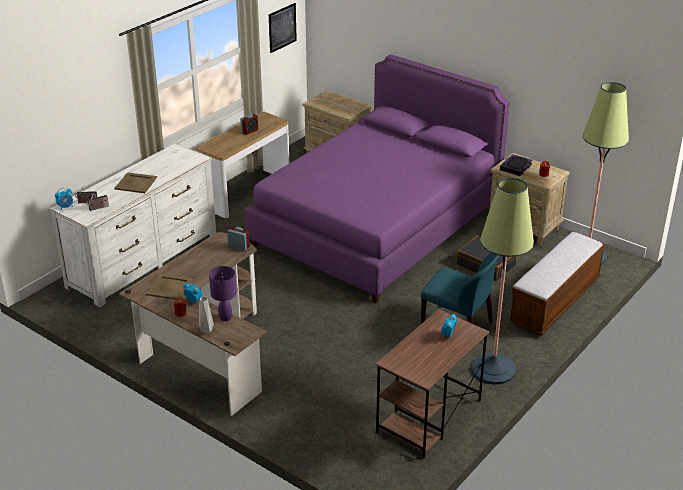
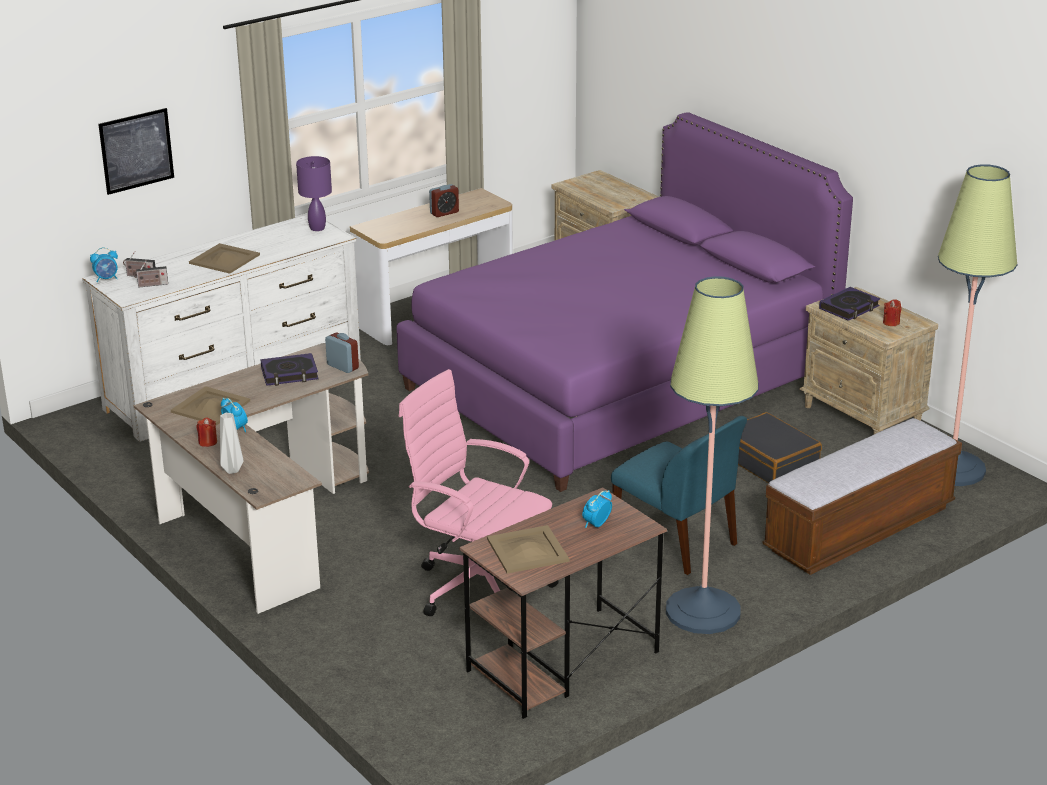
camera: 15 degrees right, 5 degrees down
purple table lamp [209,266,237,321] -> purple table lamp moved to [296,156,332,231]
picture [269,3,297,53] -> picture moved to [98,108,174,195]
none -> book [261,353,319,386]
none -> pink office chair [399,369,558,616]
none -> beige tray [487,525,569,574]

